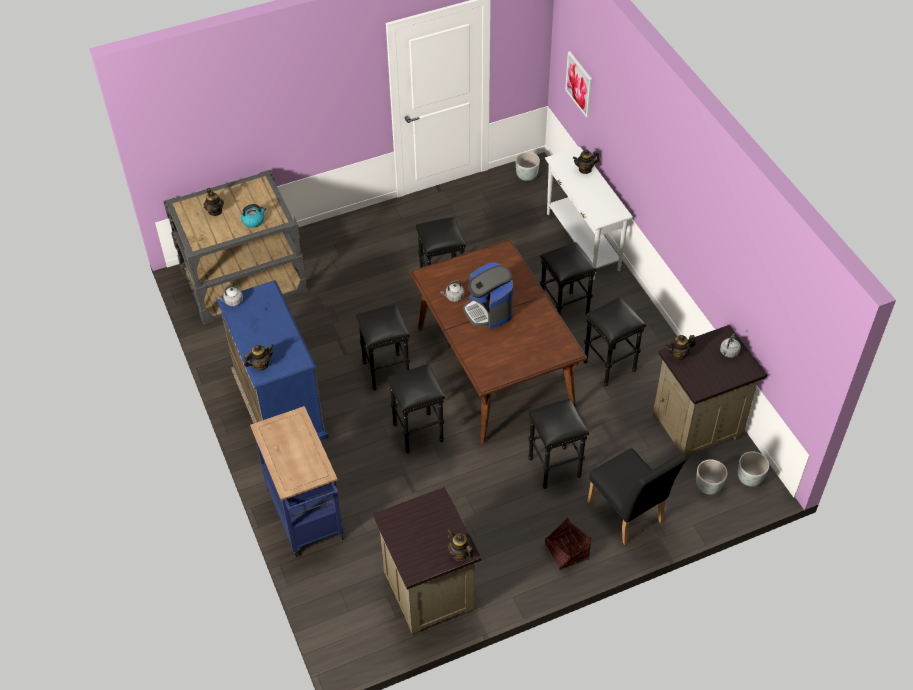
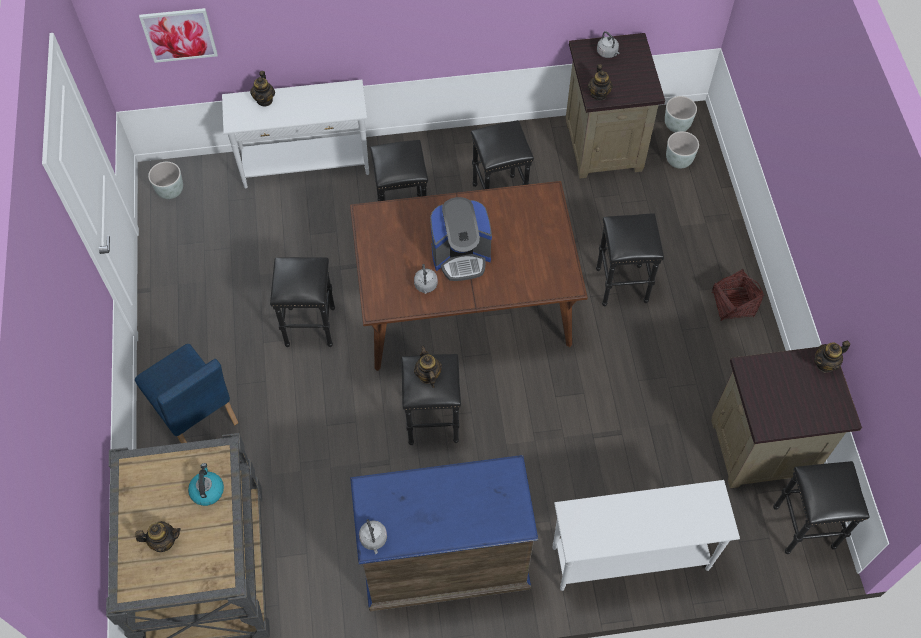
camera: 75 degrees left, 10 degrees up
teapot [244,344,274,370] -> teapot moved to [414,346,442,388]
blue cart [250,406,344,557] -> white console table [552,480,740,591]
black stool [387,364,445,453] -> black stool moved to [773,461,870,554]
black chair [587,448,687,545] -> none
none -> blue chair [135,344,238,443]

